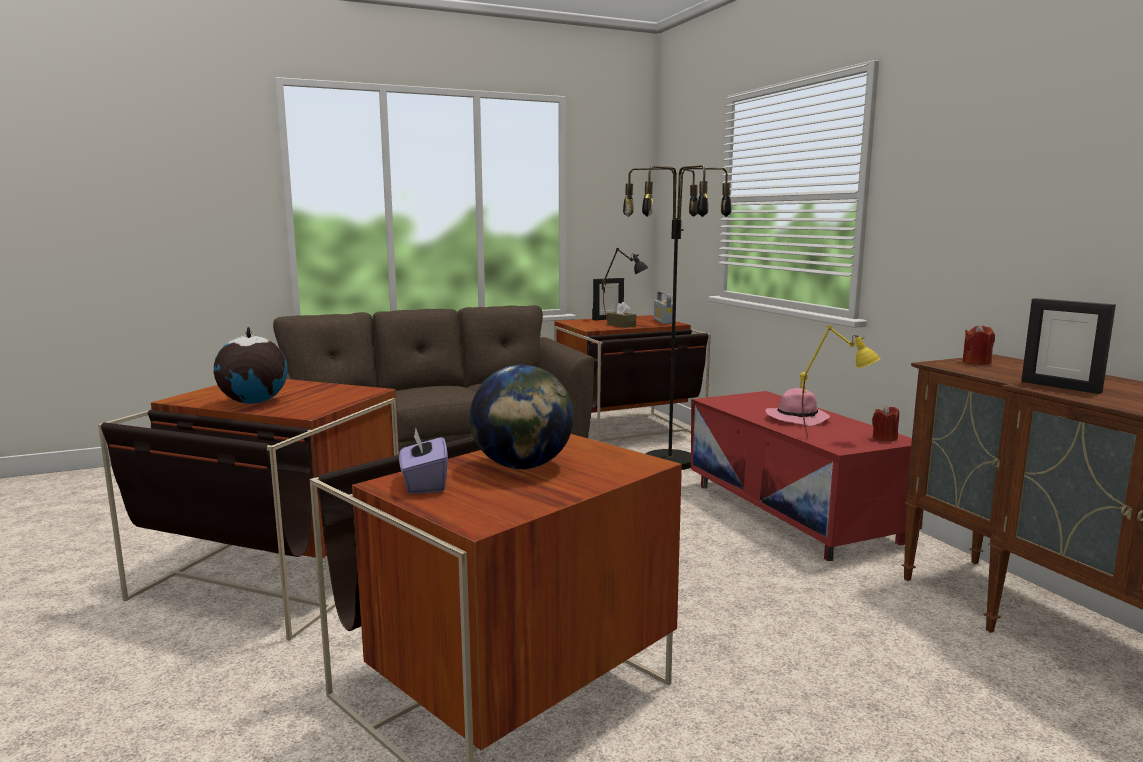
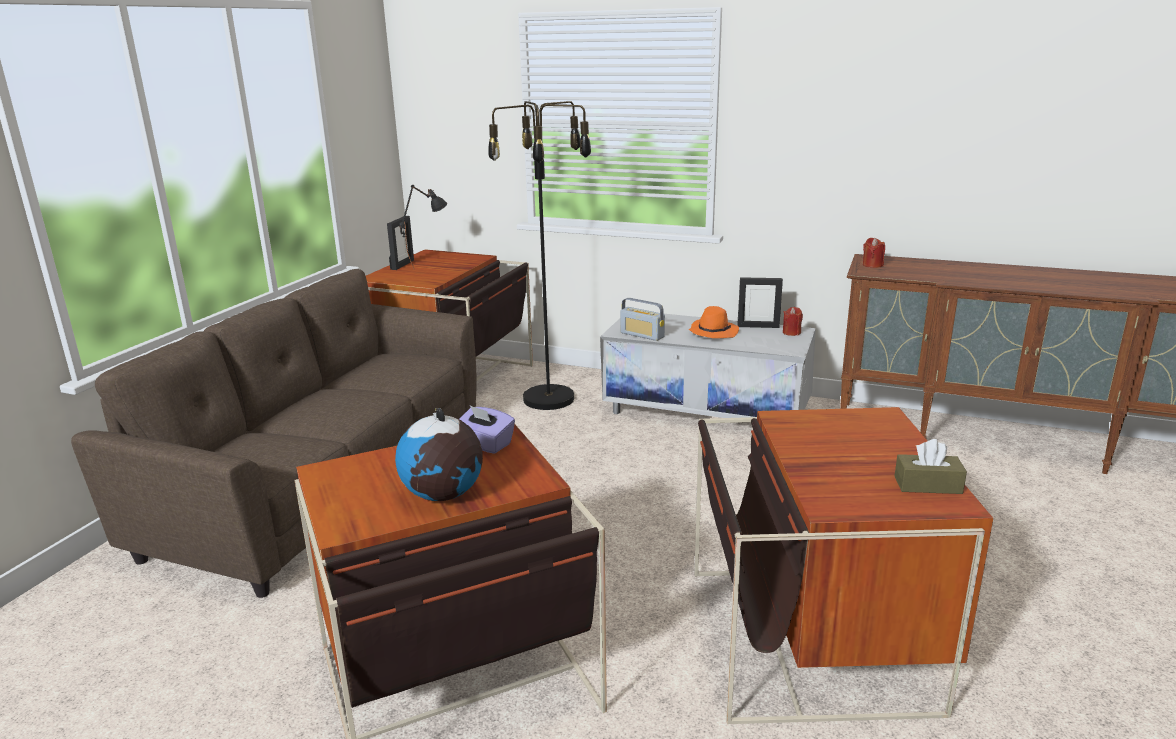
camera: 45 degrees left, 10 degrees up
purple tissue box [399,427,448,494] -> purple tissue box moved to [459,405,515,454]
globe [470,365,574,470] -> none
brown tissue box [607,302,636,328] -> brown tissue box moved to [895,439,967,494]
radio [654,291,673,324] -> radio moved to [620,298,665,341]
red tv stand [691,391,923,561] -> white tv stand [600,314,816,418]
pink hat [766,388,830,426] -> orange hat [689,306,739,338]
yellow table lamp [800,325,881,436] -> none
picture frame [1021,298,1116,394] -> picture frame moved to [737,277,783,328]

